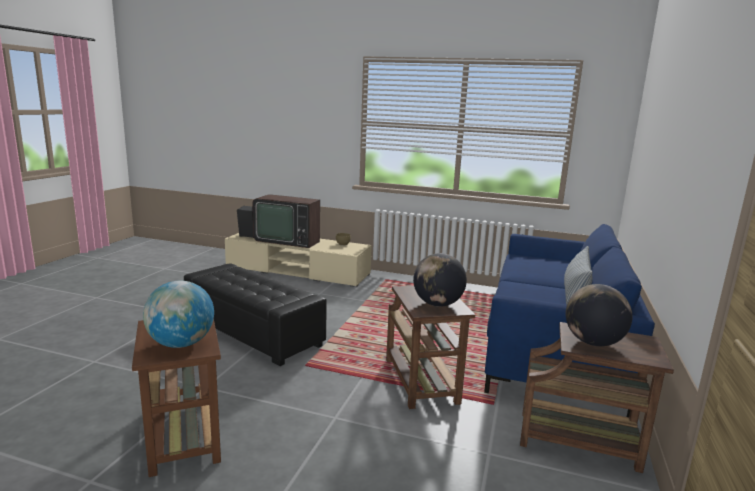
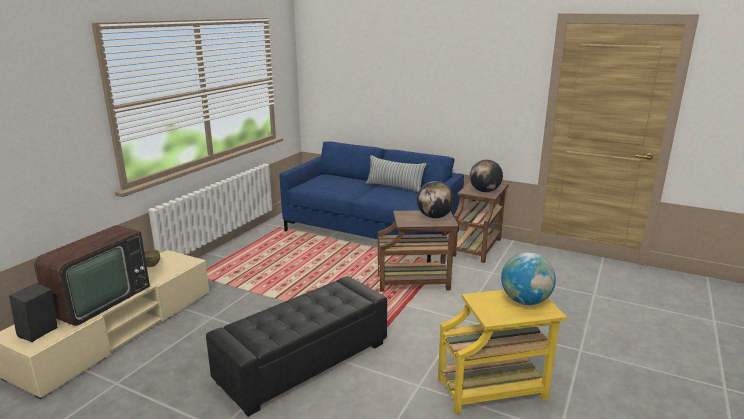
camera: 80 degrees left, 5 degrees up
brown side table [132,319,221,477] -> yellow side table [438,290,567,414]

